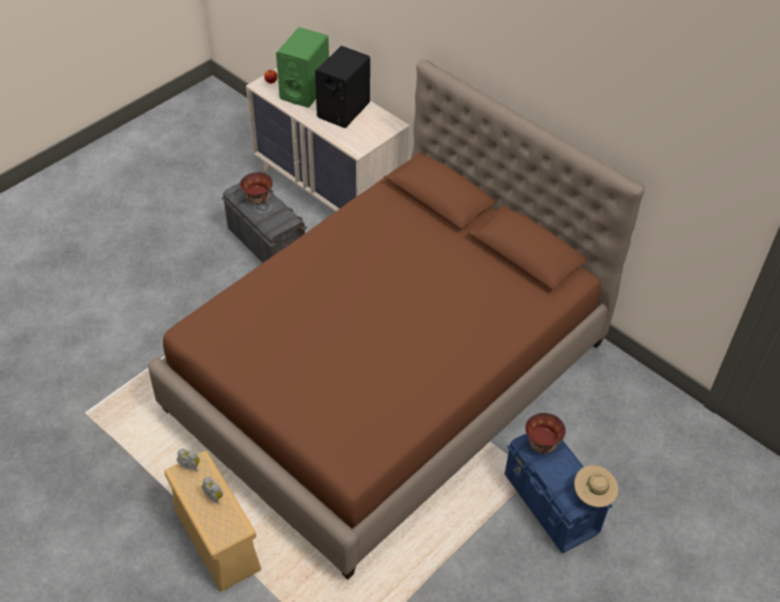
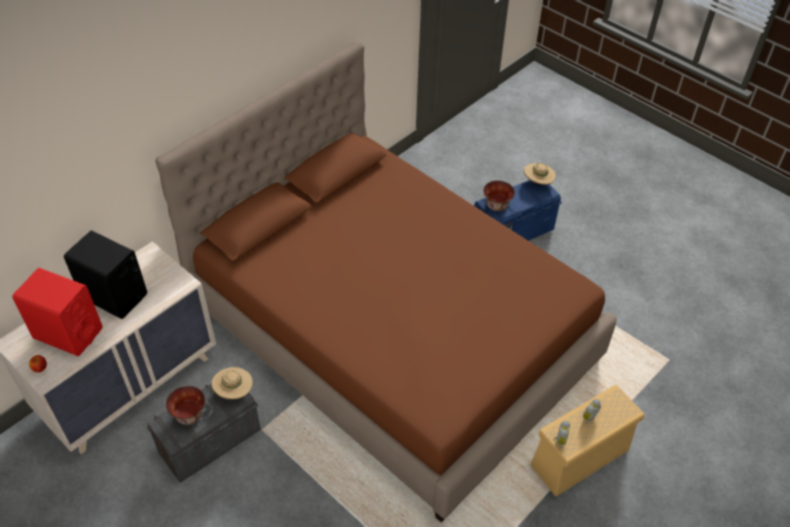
camera: 90 degrees left, 0 degrees up
green speaker [276,27,329,108] -> red speaker [12,268,102,356]
none -> beige hat [212,367,253,400]

